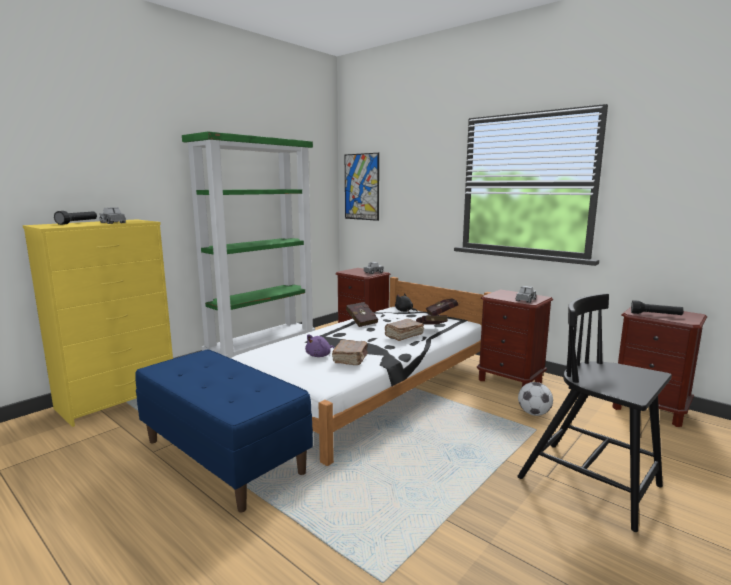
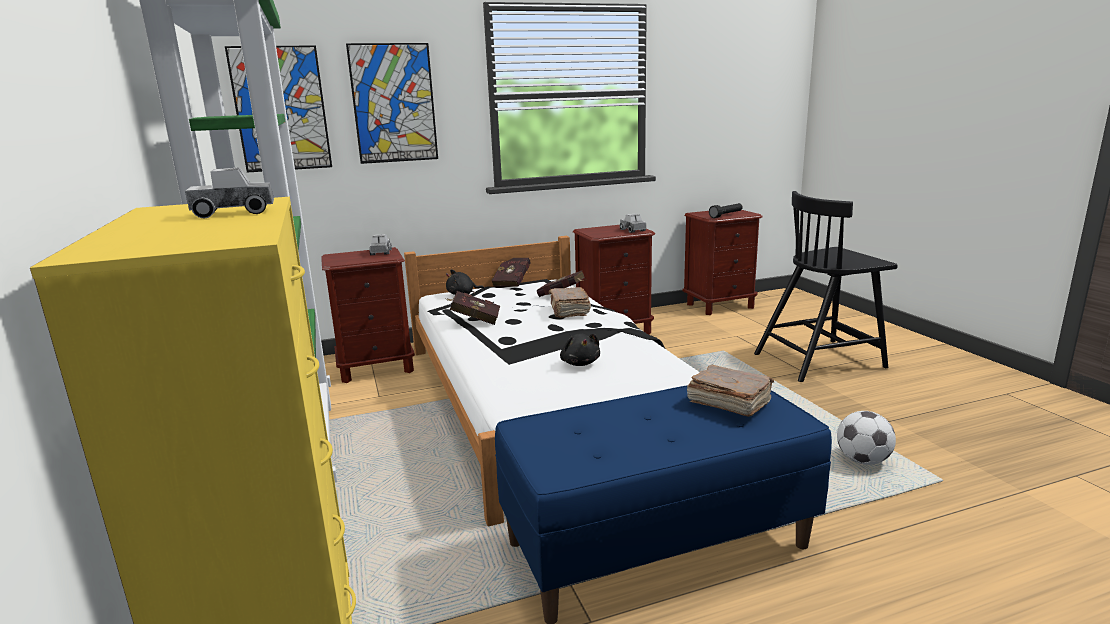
camera: 60 degrees left, 5 degrees up
black flashlight [54,211,97,225] -> none
purple plush toy [305,334,334,357] -> black plush toy [560,333,600,366]
brown book [332,340,368,365] -> brown book moved to [687,364,774,417]
football [518,382,553,416] -> football moved to [837,411,896,465]
none -> picture [346,43,438,164]

